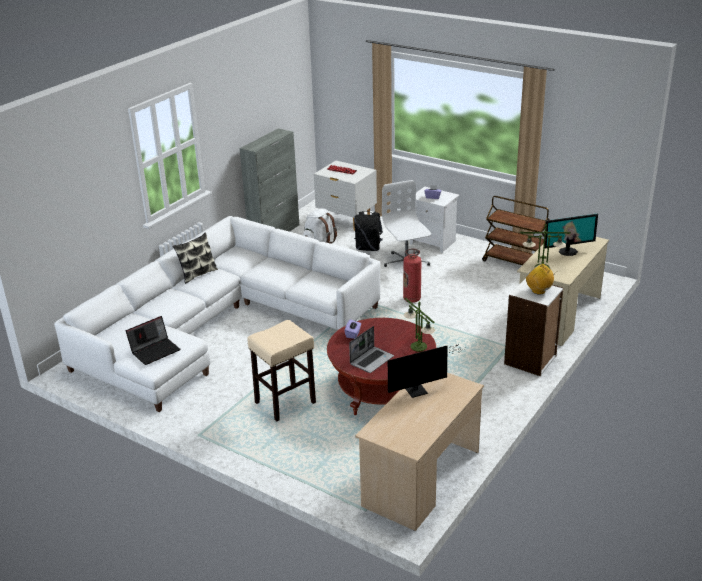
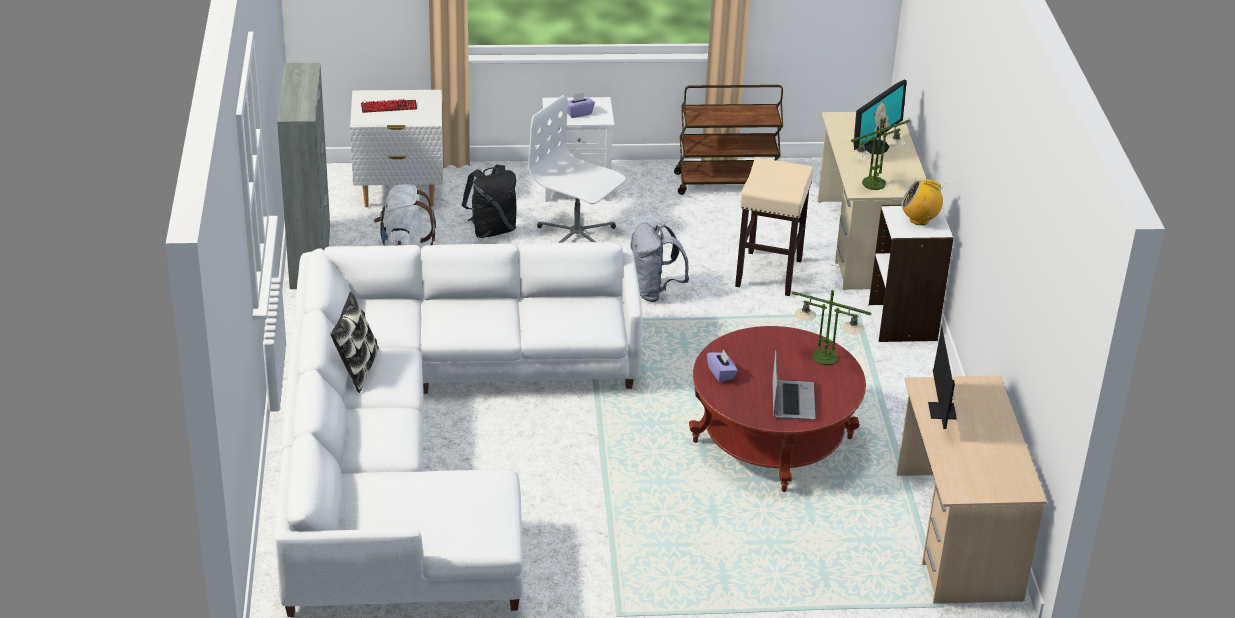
camera: 40 degrees left, 5 degrees up
laptop [126,316,180,365] -> none
beige stool [247,320,316,422] -> beige stool moved to [735,157,814,296]
monitor [388,344,459,398] -> monitor turned 150 degrees clockwise [928,327,957,429]
fire extinguisher [403,248,422,303] -> grey backpack [630,223,689,302]

